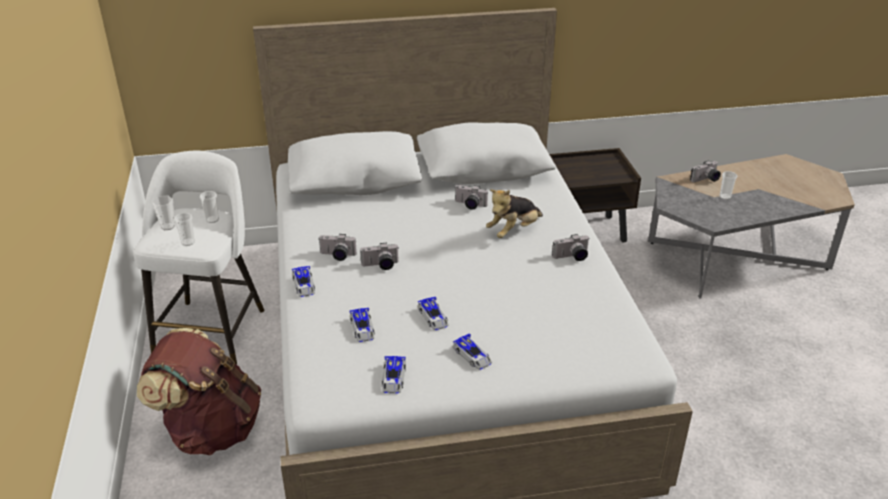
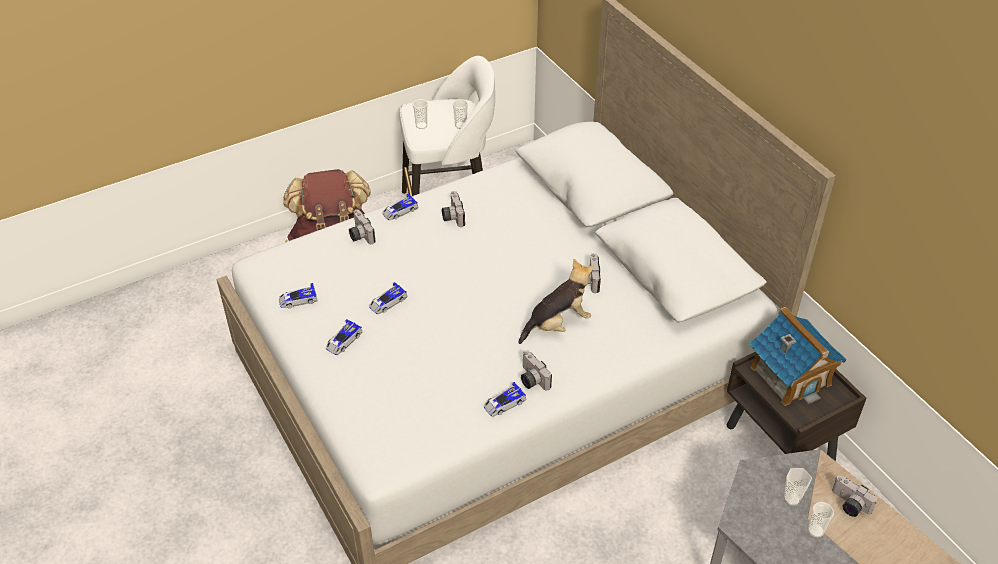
camera: 70 degrees right, 10 degrees up
cup [152,195,175,230] -> cup moved to [784,468,812,506]
toy car [350,308,375,342] -> toy car moved to [484,382,526,417]
camera [360,243,399,270] -> camera moved to [349,209,376,244]
plush toy [486,190,543,238] -> plush toy turned 120 degrees clockwise [519,259,594,344]
none -> toy house [749,307,847,406]

